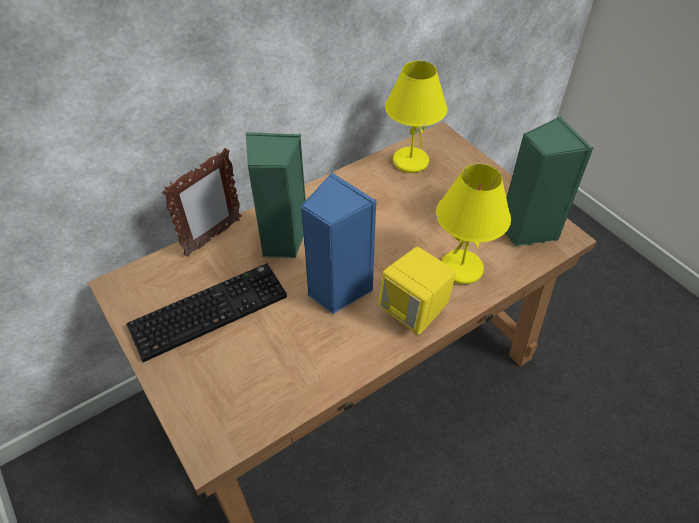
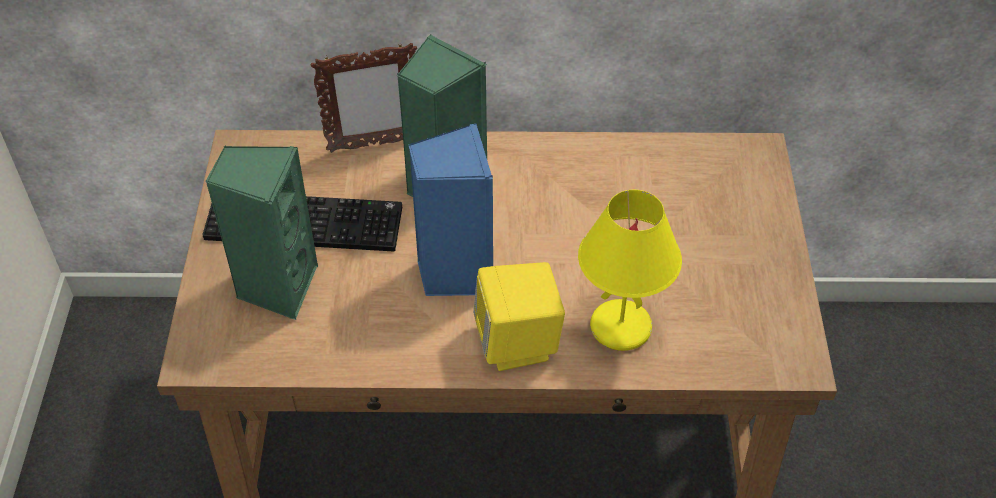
camera: 35 degrees right, 0 degrees up
yellow table lamp [385,61,447,173] -> none
green speaker [505,116,594,246] -> green speaker moved to [205,145,318,320]

